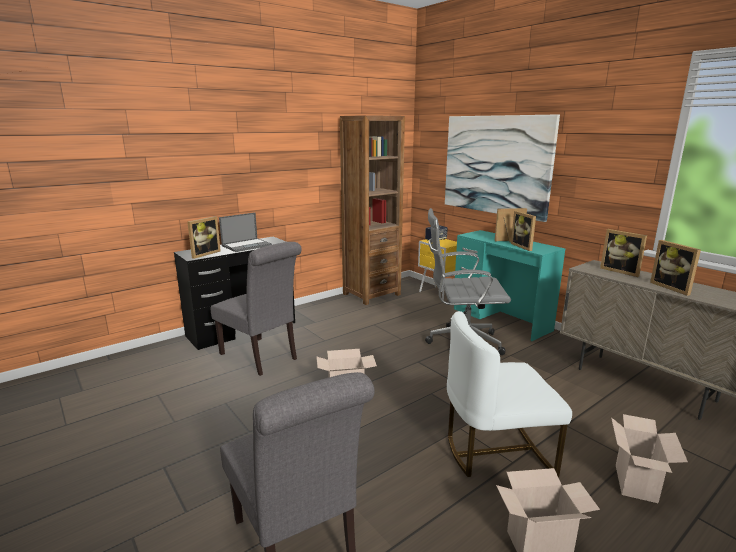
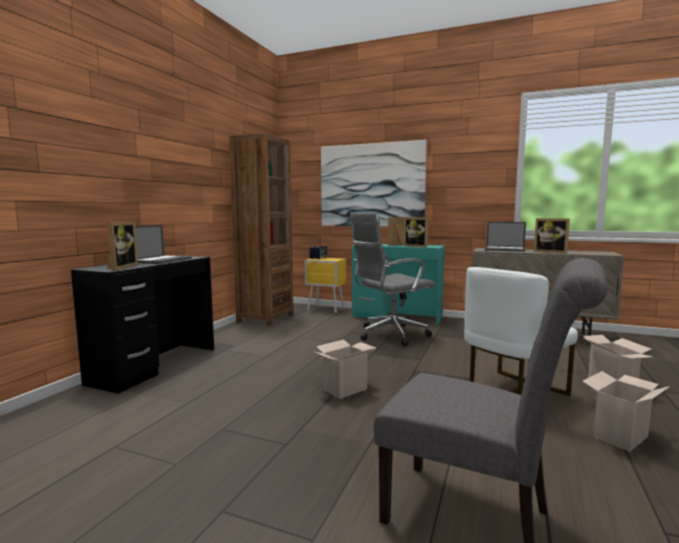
camera: 30 degrees left, 10 degrees down
grey chair [210,242,302,376] -> none
picture frame [600,229,647,277] -> laptop [485,222,526,252]

